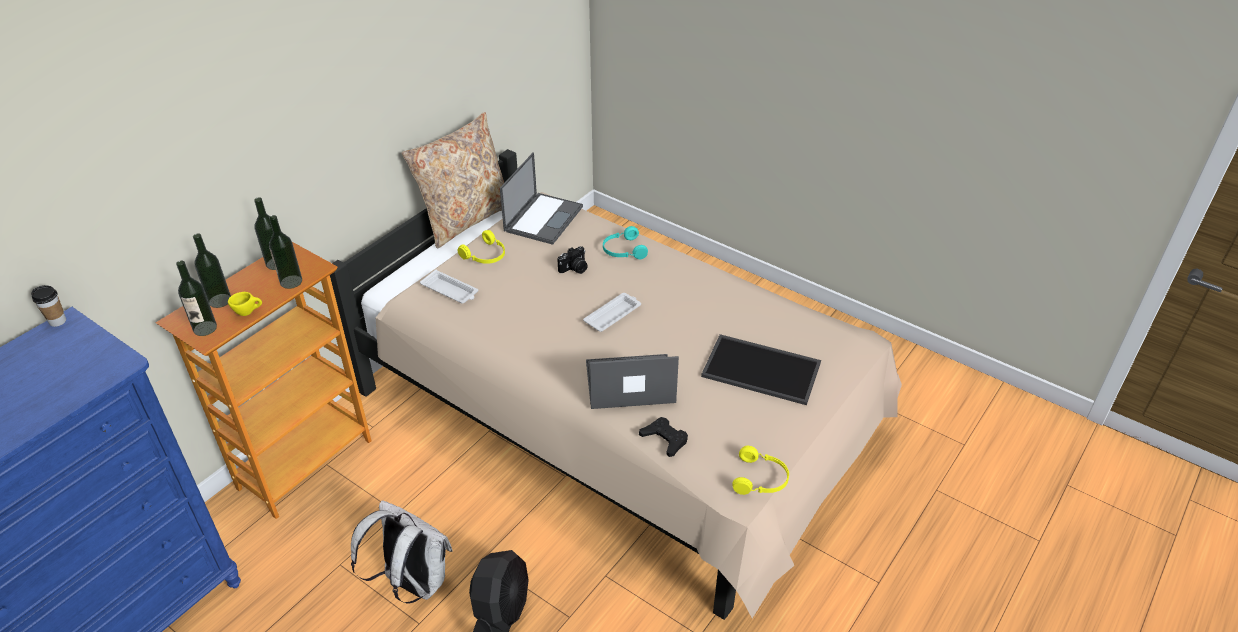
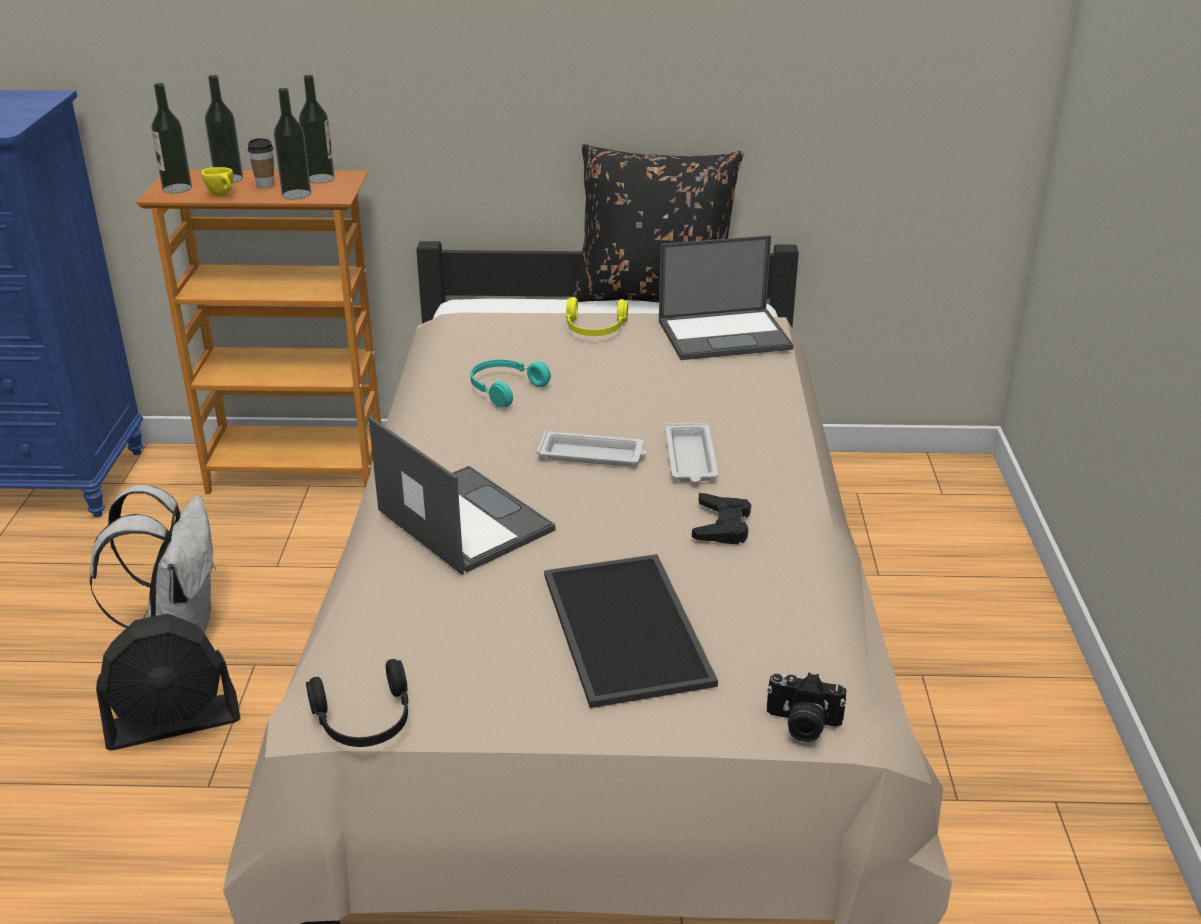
camera: 55 degrees right, 10 degrees down
cup [31,285,66,327] -> cup moved to [248,138,275,188]
beige pillow [402,112,504,249] -> black pillow [572,144,743,302]
white tray [420,270,478,303] -> white tray moved to [665,423,718,482]
camera [558,246,588,274] -> camera moved to [767,672,847,742]
turquoise headphones [603,226,648,259] -> turquoise headphones moved to [470,360,551,408]
black game controller [639,417,688,457] -> black game controller moved to [692,493,751,544]
yellow headphones [732,446,789,495] -> black headphones [306,659,408,747]

